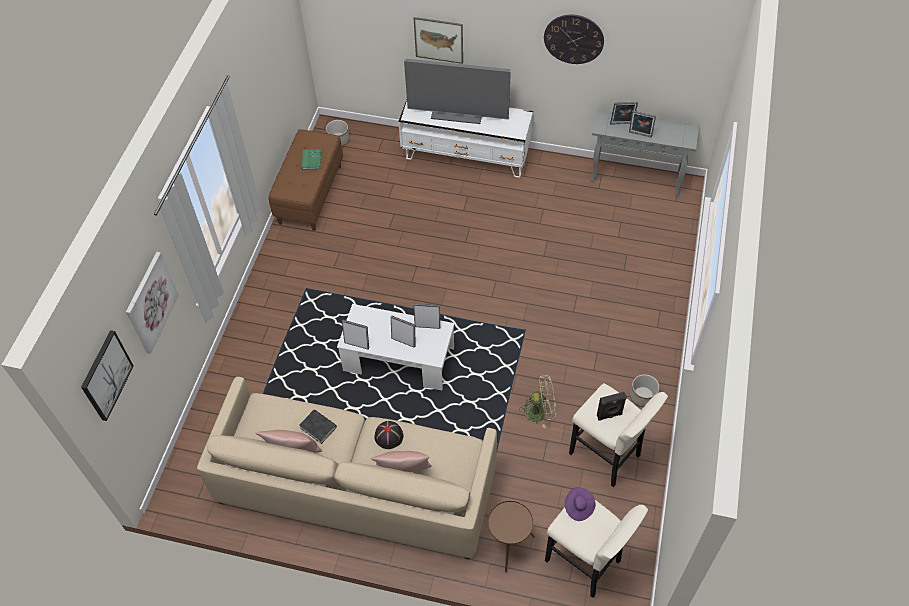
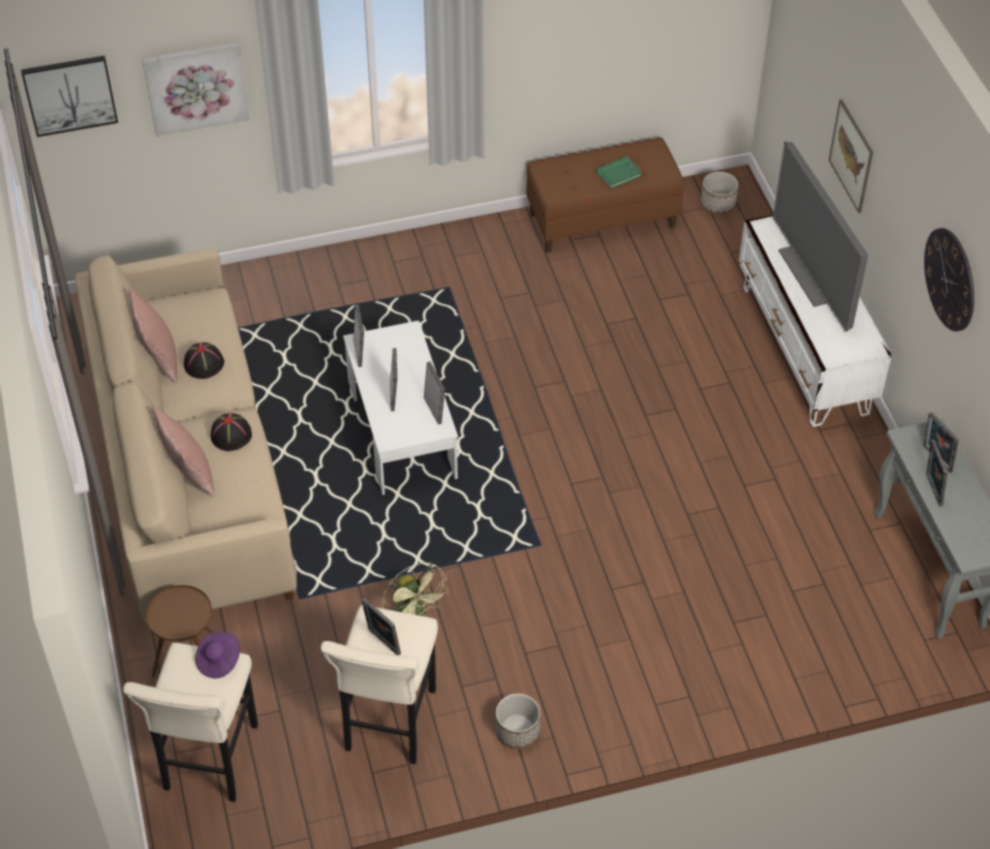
camera: 60 degrees right, 5 degrees down
black book [299,409,337,444] -> black hat [184,342,224,379]
black speaker [597,392,627,421] -> picture frame [361,598,401,655]

